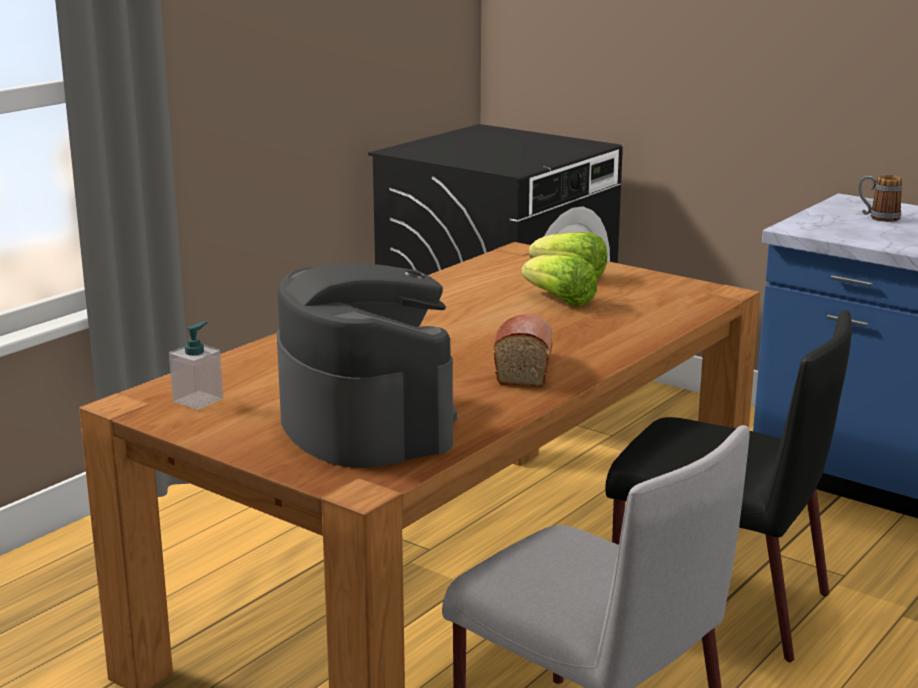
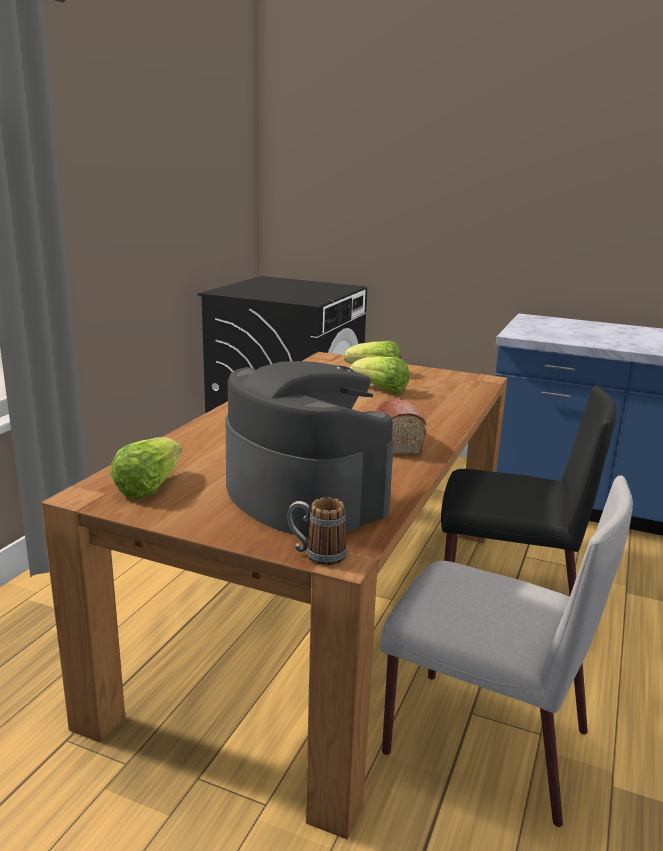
camera: 15 degrees left, 0 degrees up
soap dispenser [169,321,223,410] -> lettuce [110,437,182,498]
mug [858,175,902,222] -> mug moved to [287,497,347,566]

